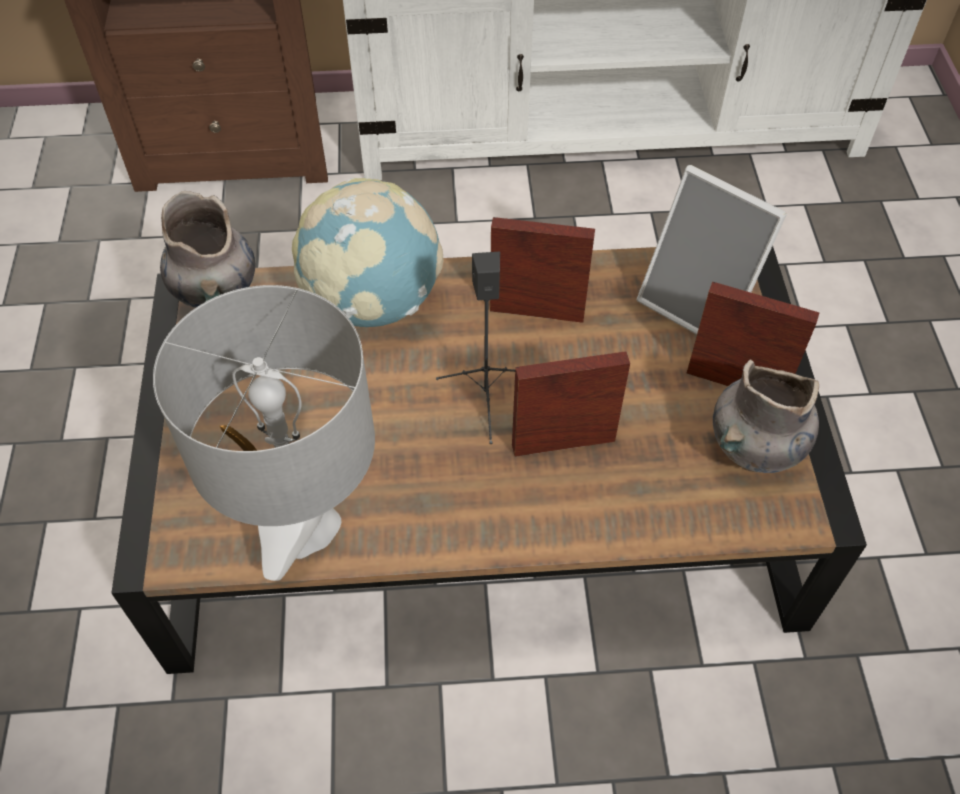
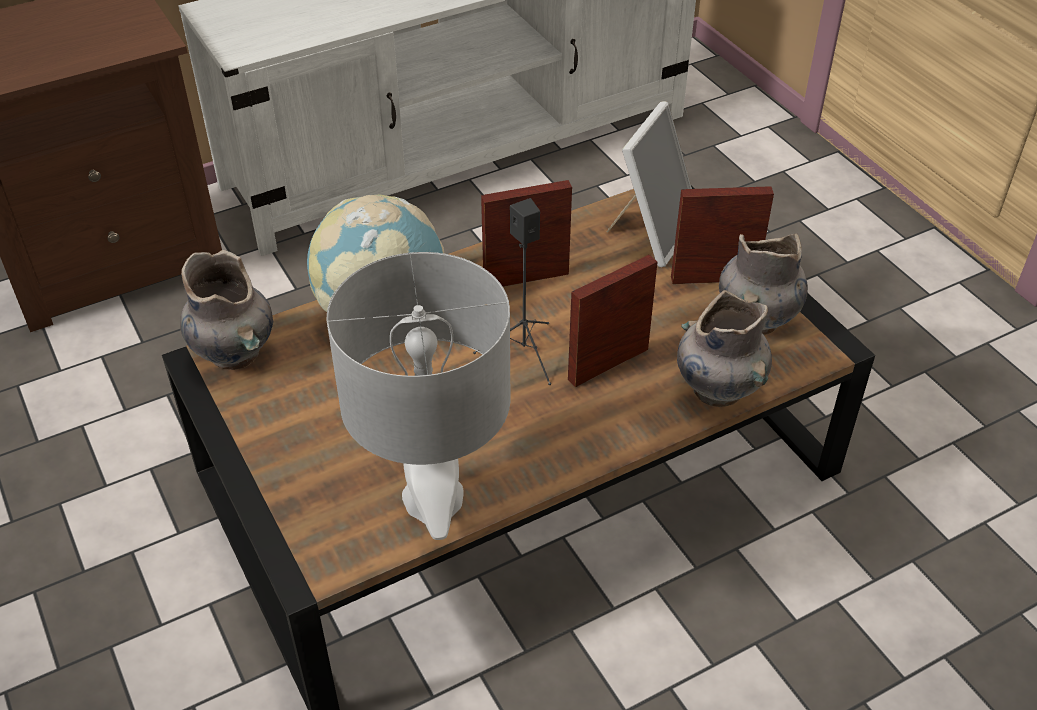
camera: 25 degrees left, 10 degrees down
picture frame [637,165,787,335] -> picture frame turned 75 degrees counterclockwise [606,101,692,267]
none -> grey vase [677,290,772,407]

